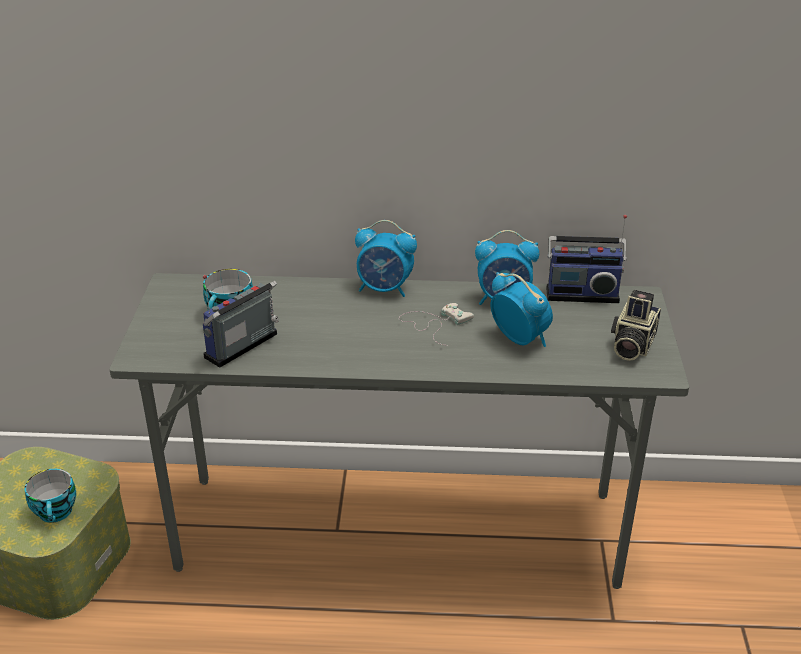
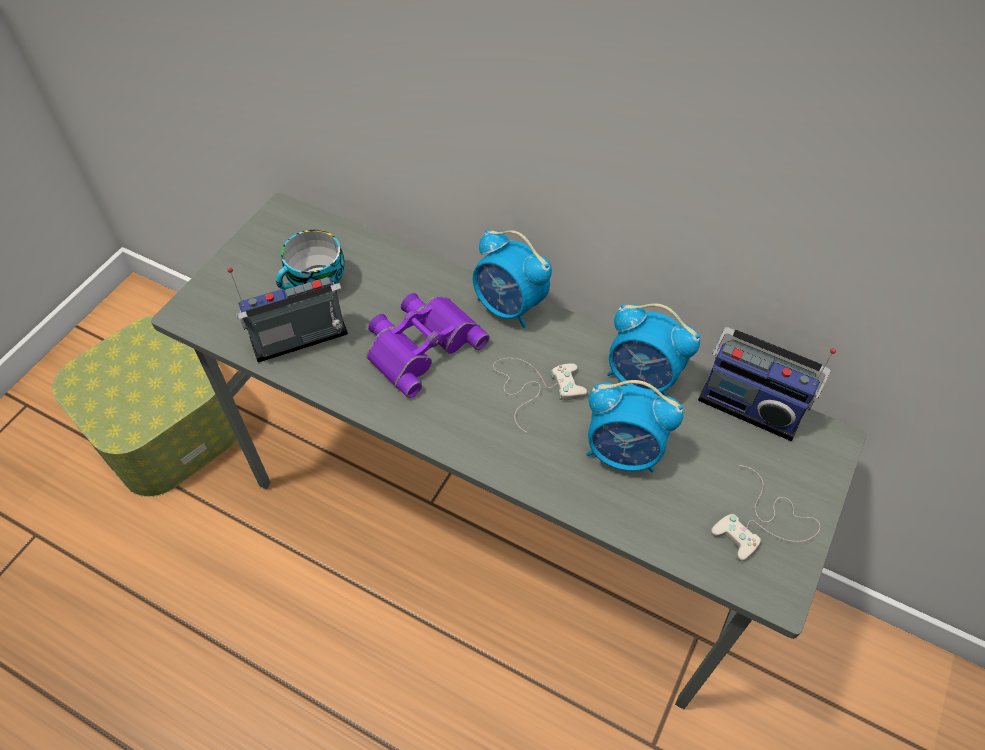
camera: 25 degrees right, 20 degrees up
cup [25,469,76,523] -> none
alarm clock [490,272,553,347] -> alarm clock turned 120 degrees clockwise [586,380,683,472]
camera [611,290,661,361] -> white game controller [711,465,820,561]
none -> purple binoculars [366,293,490,398]

